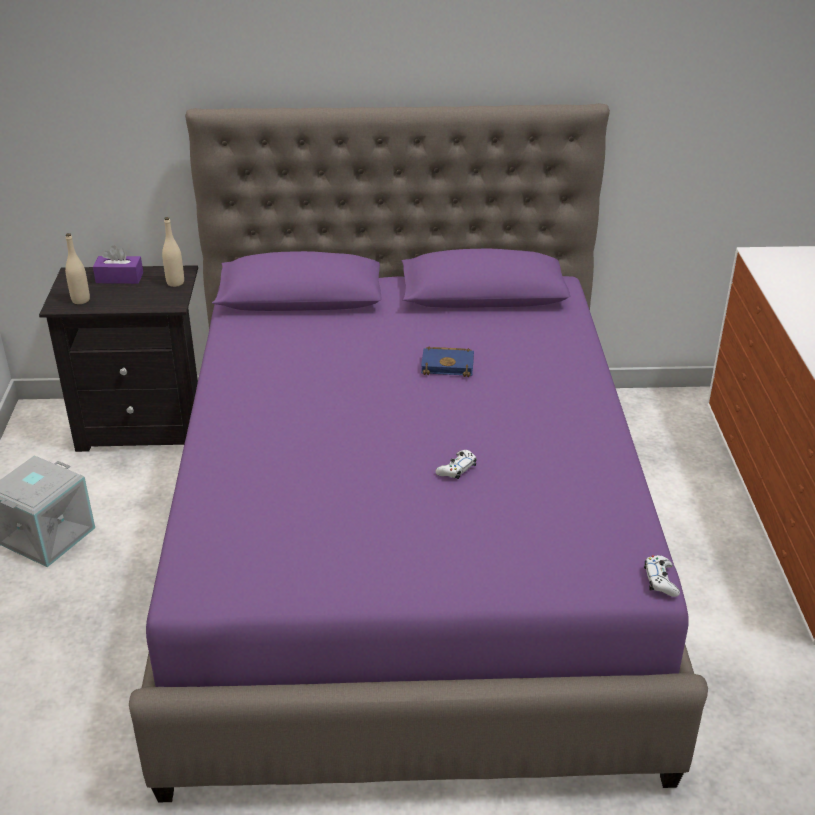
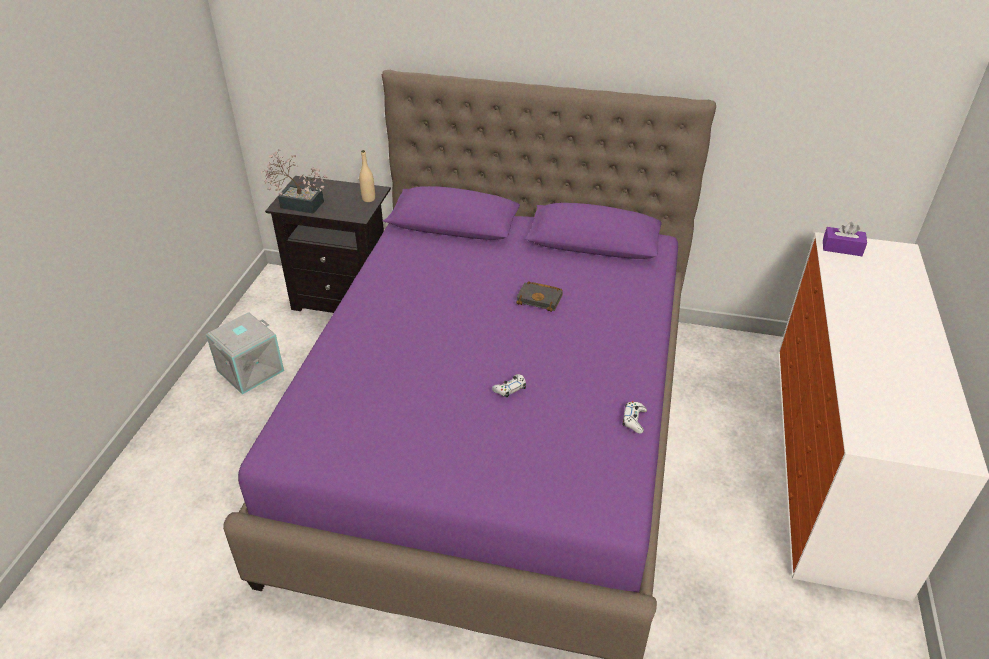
camera: 15 degrees right, 5 degrees up
beige bottle [65,233,90,304] -> potted plant [260,149,328,214]
purple tissue box [93,246,143,284] -> purple tissue box moved to [823,222,867,256]
blue book [421,347,474,377] -> black book [516,281,563,312]
white game controller [644,555,680,597] -> white game controller moved to [622,401,647,434]

